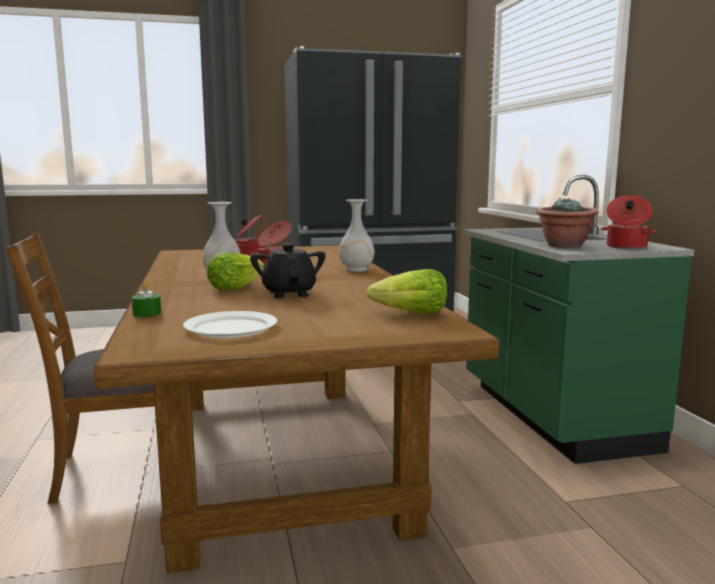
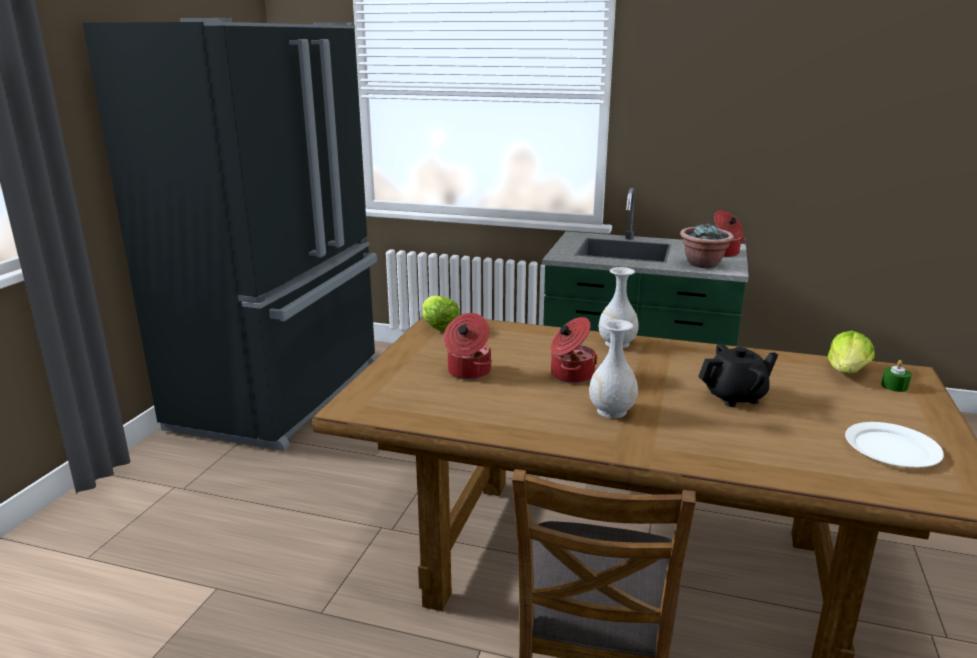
camera: 60 degrees left, 10 degrees up
green candle [131,282,161,317] -> green candle moved to [881,360,911,392]
lettuce [206,253,264,291] -> lettuce moved to [423,296,460,331]
black teapot [250,244,325,298] -> black teapot turned 150 degrees clockwise [698,343,778,407]

